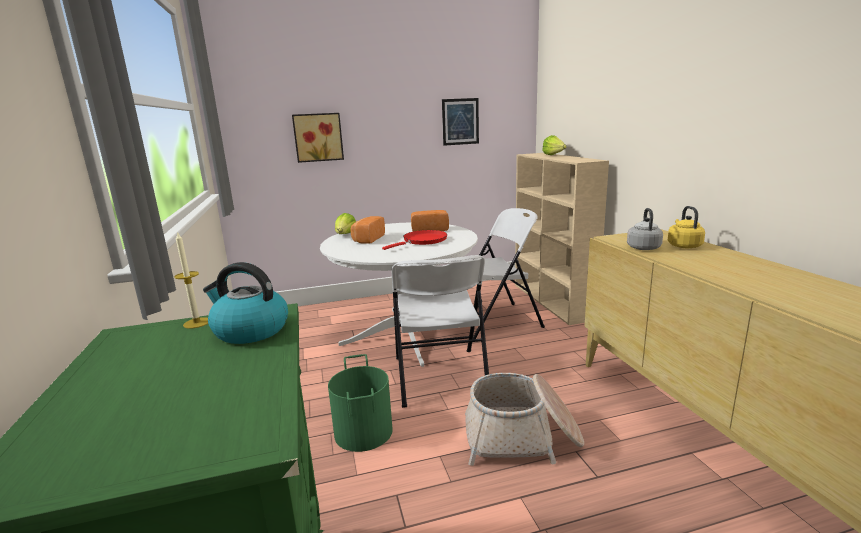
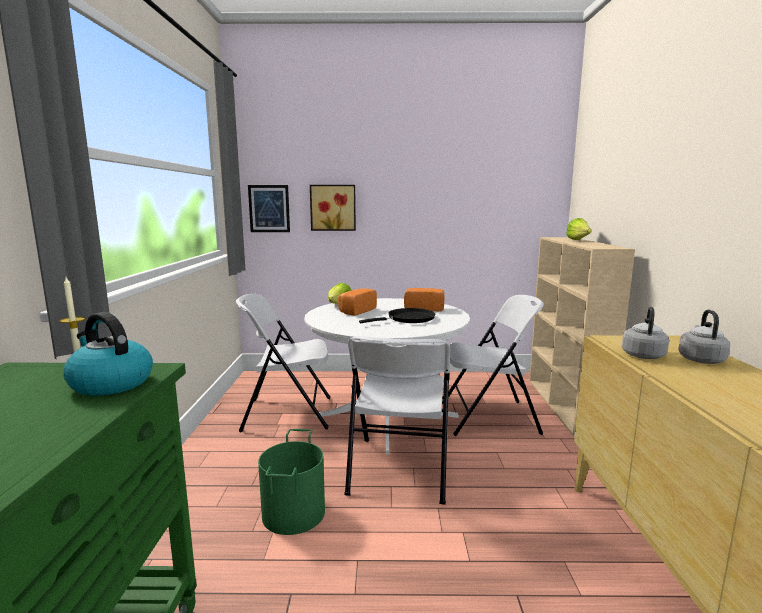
camera: 15 degrees right, 5 degrees down
red frying pan [382,230,447,250] -> black frying pan [359,308,435,323]
picture [442,98,479,146] -> picture moved to [248,185,290,232]
basket [465,373,584,466] -> none
yellow kettle [668,206,705,248] -> grey kettle [678,309,730,364]
none -> white chair [236,294,330,433]

